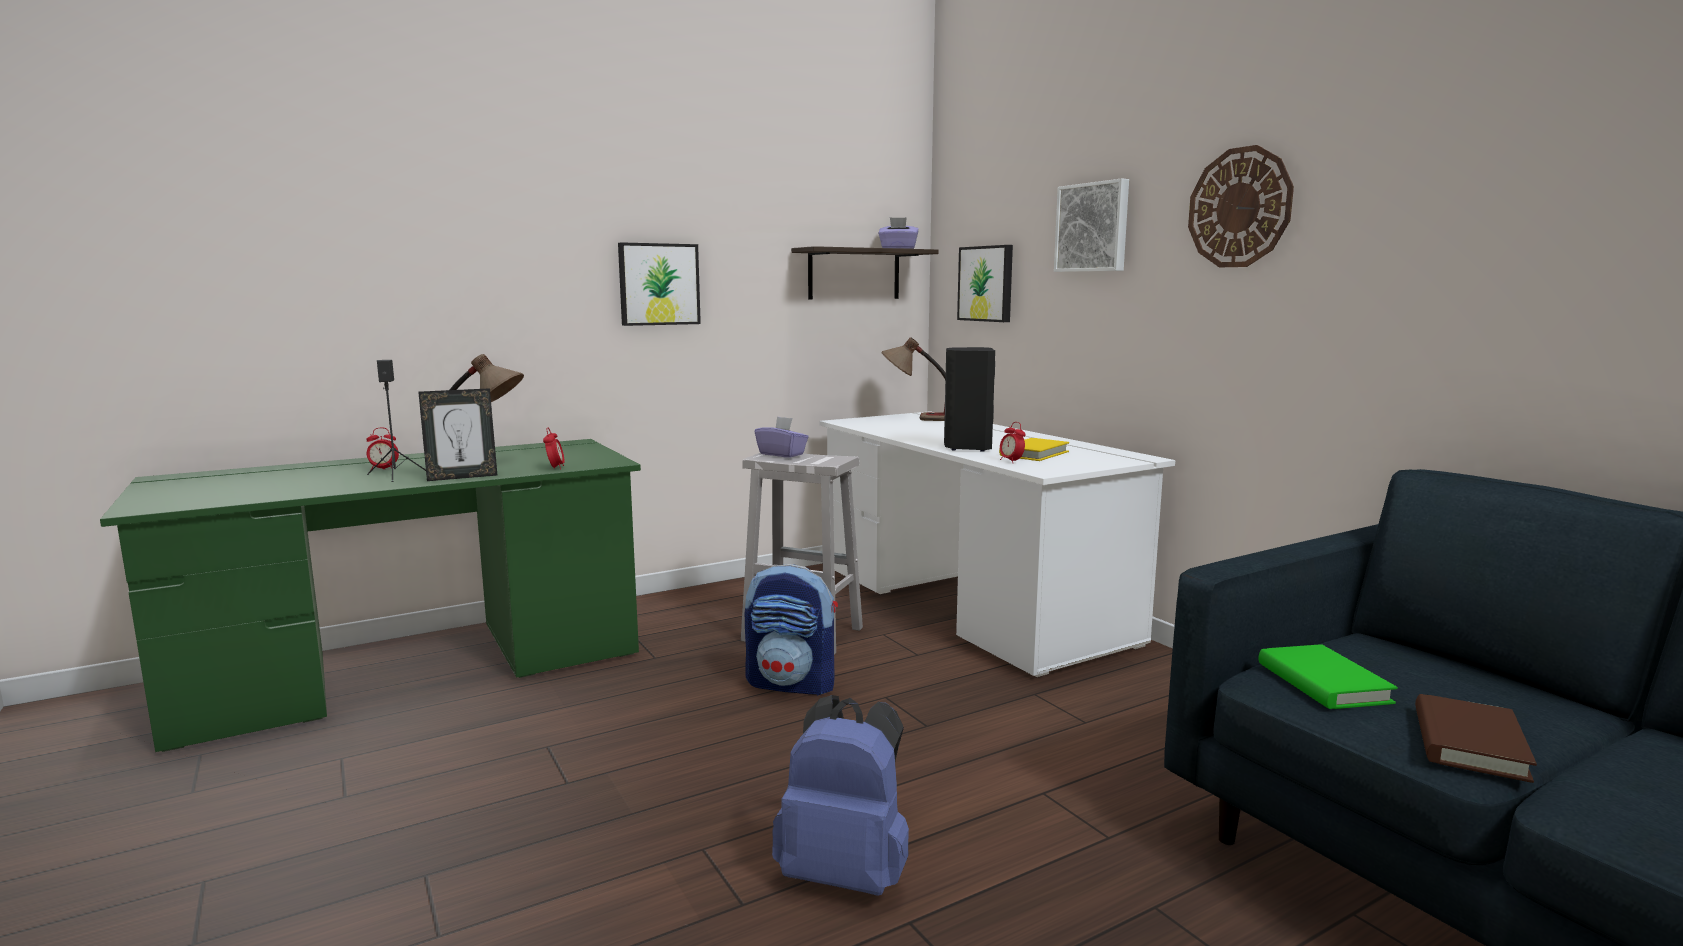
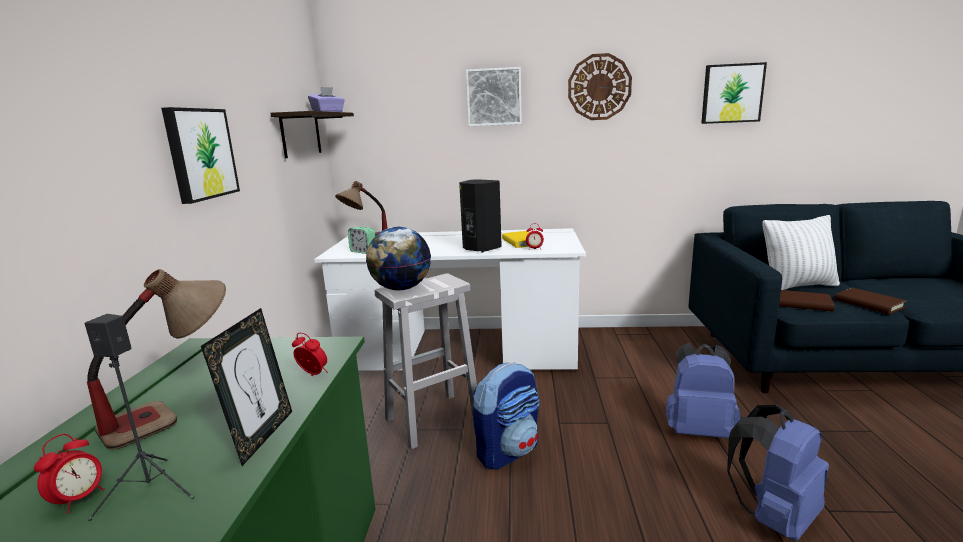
camera: 55 degrees left, 5 degrees up
purple tissue box [755,416,809,458] -> globe [366,227,431,290]
picture [957,245,1013,322] -> picture moved to [701,62,767,124]
green book [1258,644,1398,709] -> brown book [779,290,835,312]
none -> alarm clock [348,227,375,254]
none -> blue backpack [666,343,741,439]
none -> white pillow [763,215,840,290]

